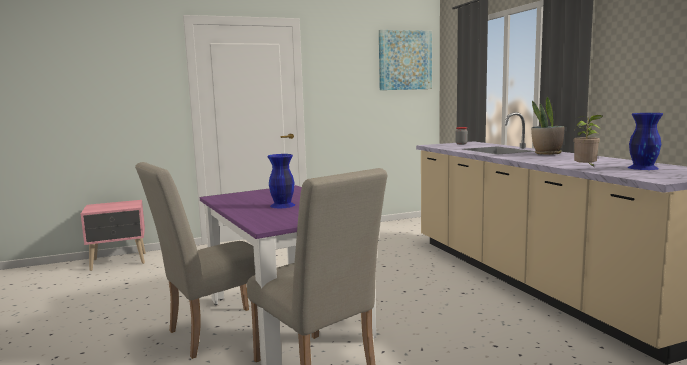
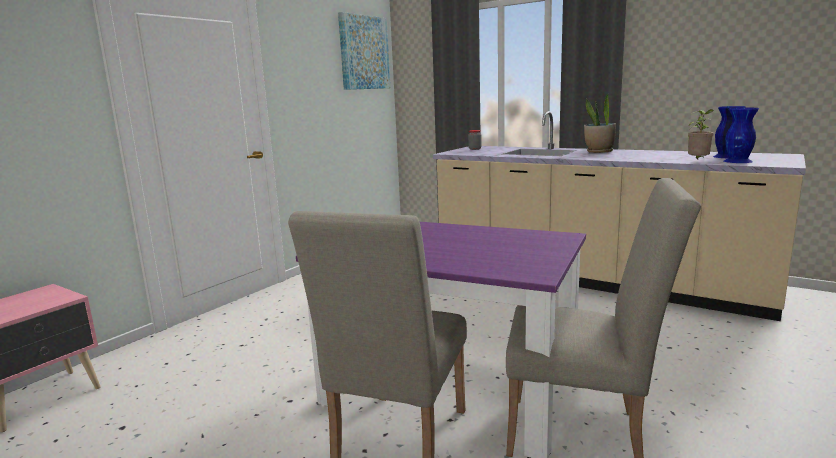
camera: 35 degrees left, 5 degrees up
blue vase [268,154,295,208] -> blue vase moved to [724,108,759,163]

